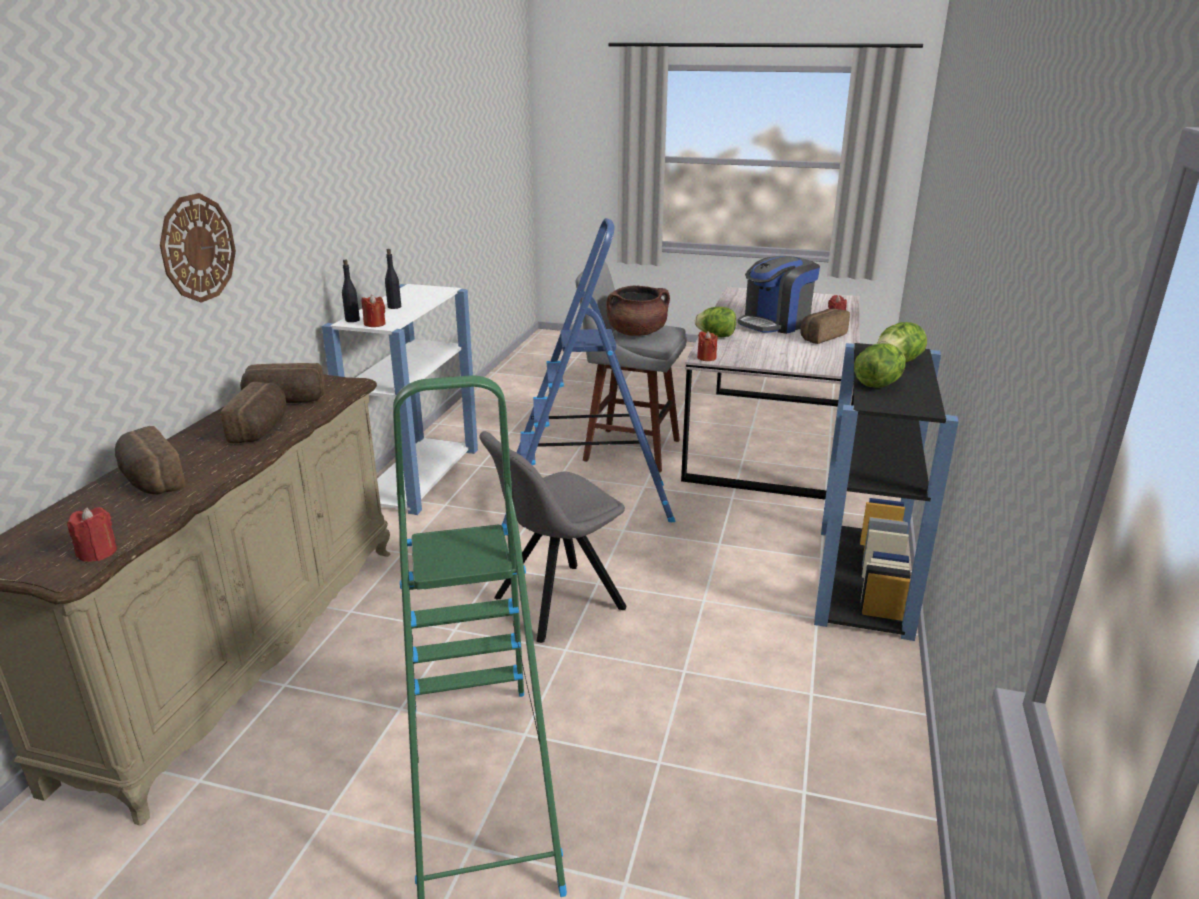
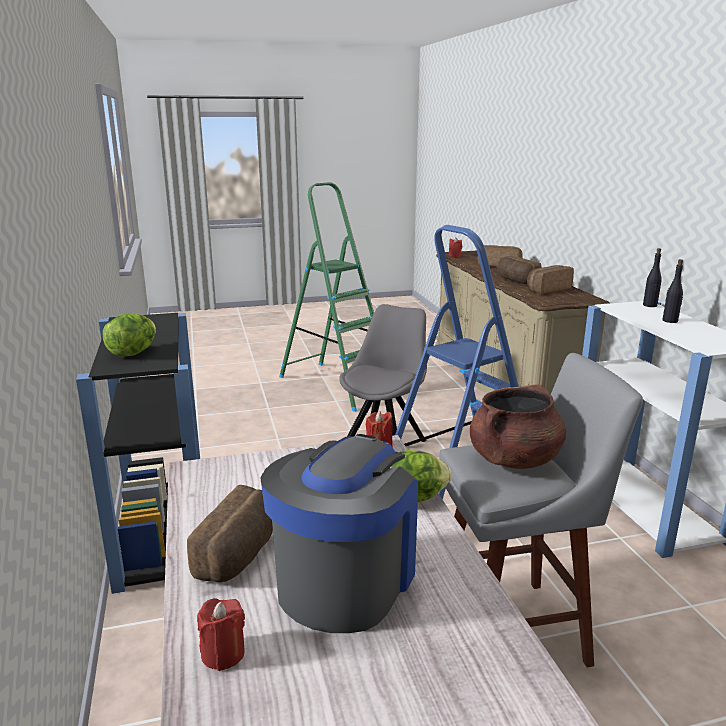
camera: 150 degrees right, 5 degrees down
wall clock [160,193,236,302] -> none
red candle [362,295,386,327] -> none
lettuce [854,343,906,388] -> none

